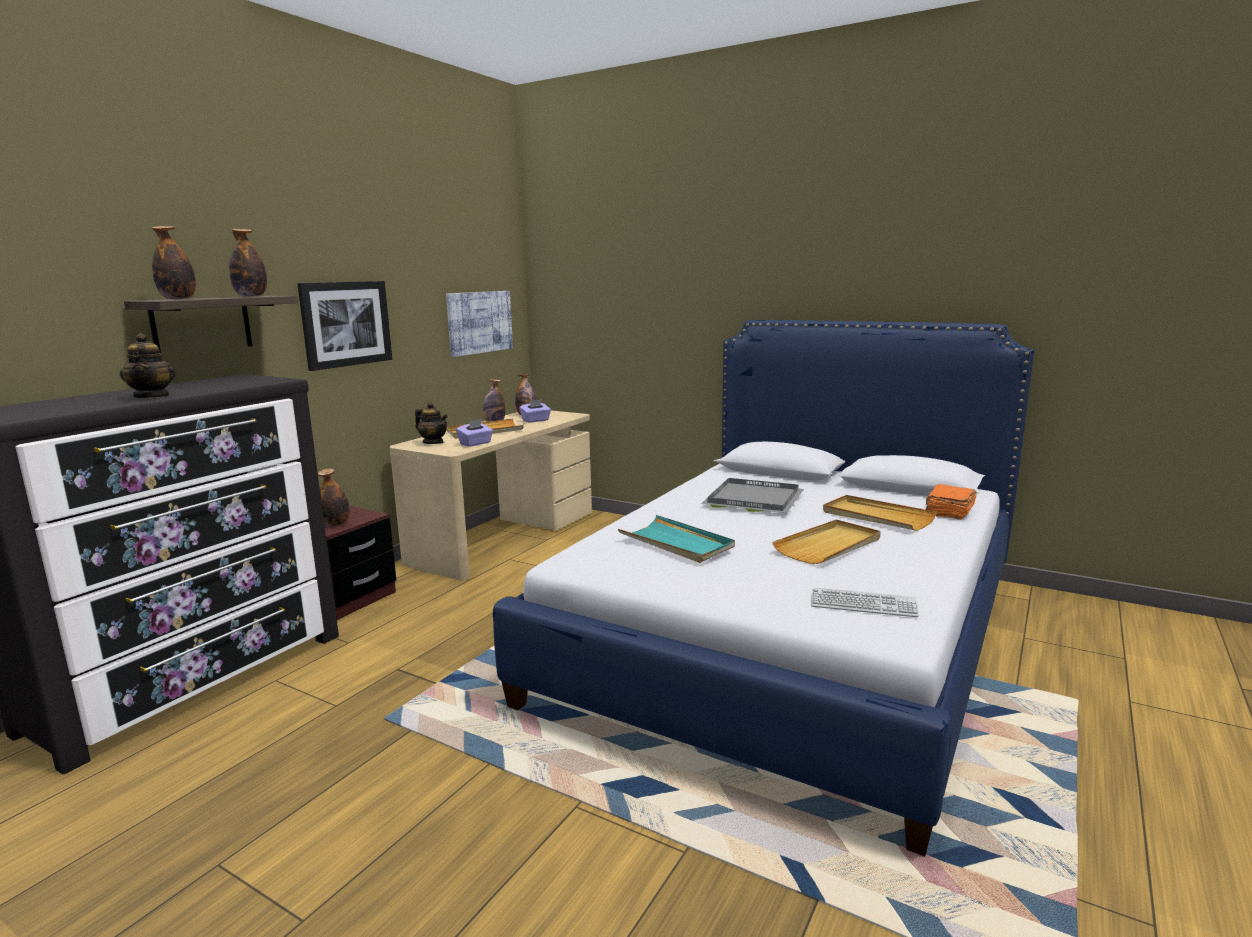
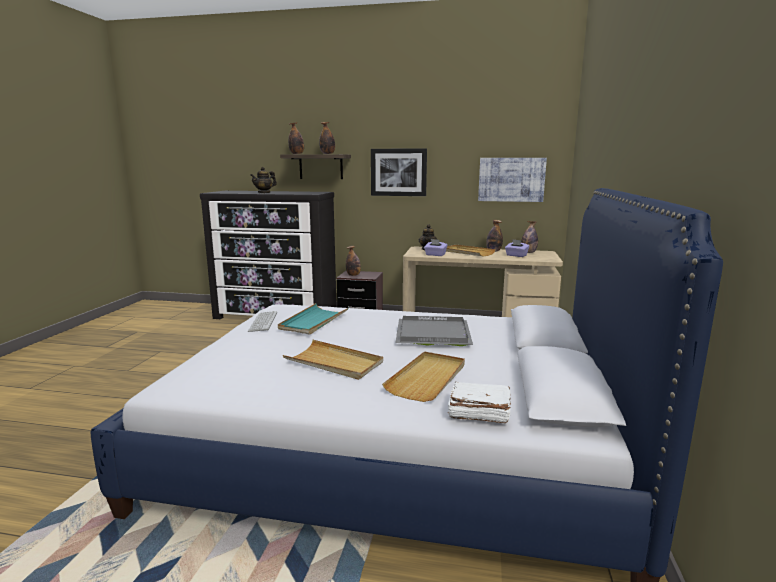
camera: 70 degrees right, 0 degrees up
keyboard [811,587,919,617] -> keyboard moved to [248,311,277,332]
orange book [925,484,977,520] -> white book [447,382,511,423]

